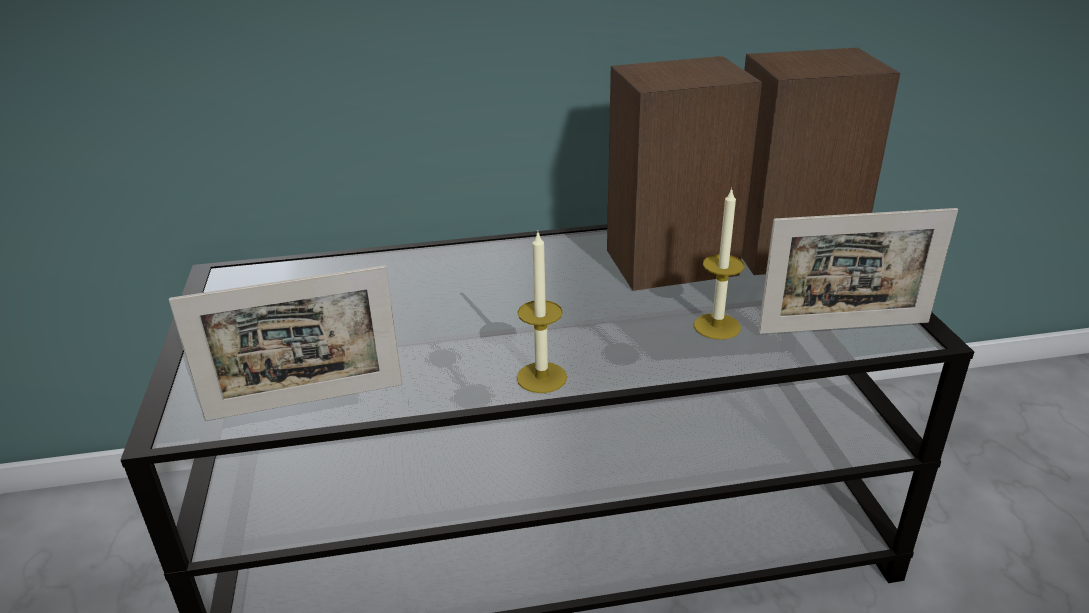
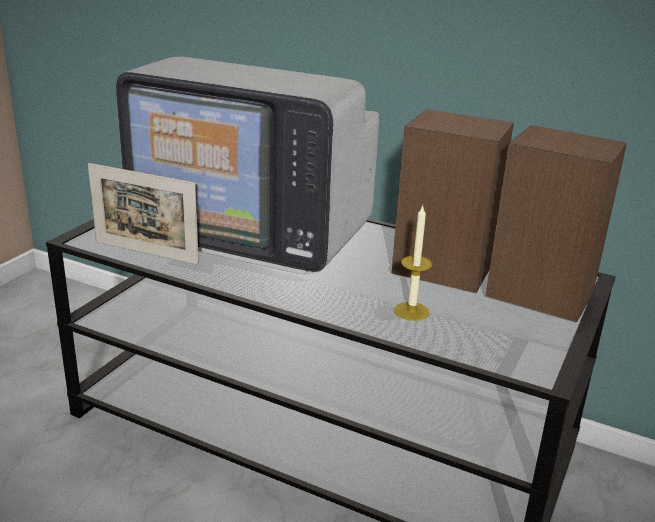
camera: 35 degrees right, 5 degrees down
candle [517,230,567,393] -> none
picture frame [758,208,958,334] -> none
none -> television [116,57,379,274]

